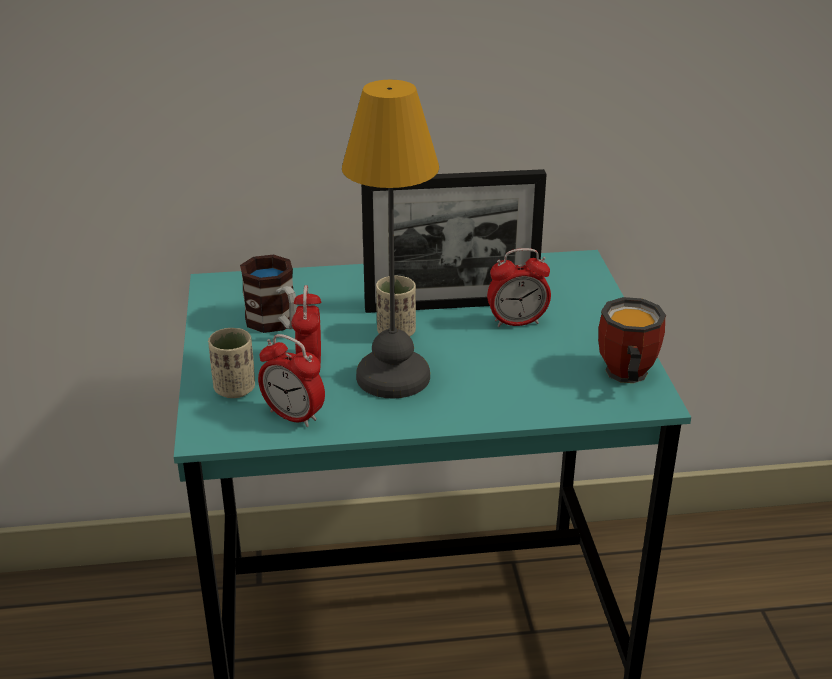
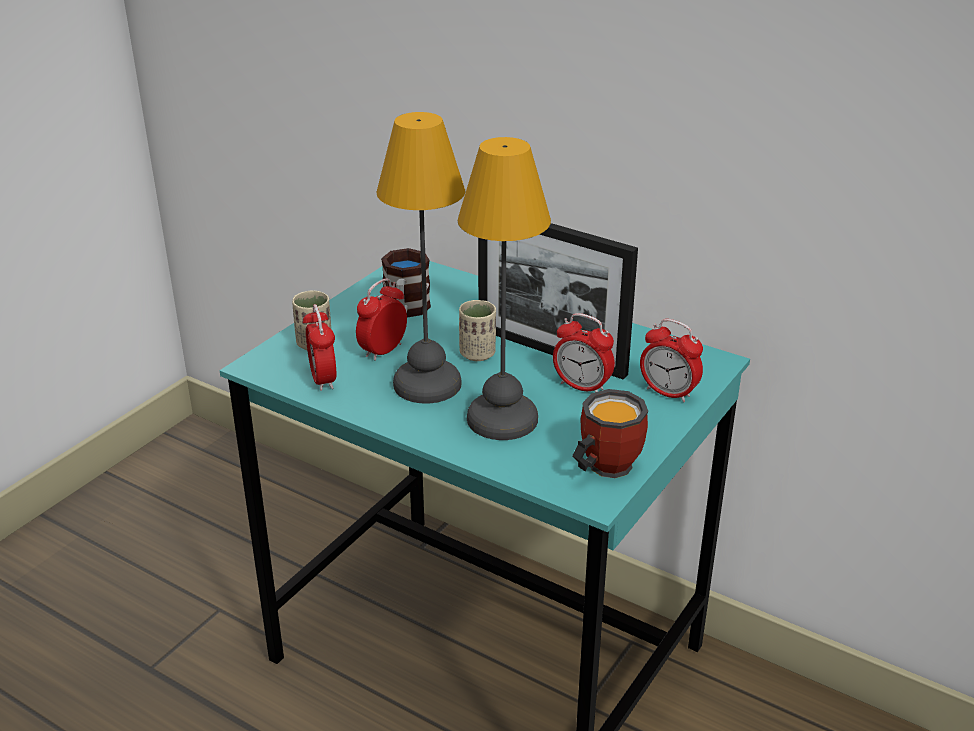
camera: 40 degrees right, 0 degrees up
none -> table lamp [458,137,551,440]
none -> alarm clock [640,319,703,402]

